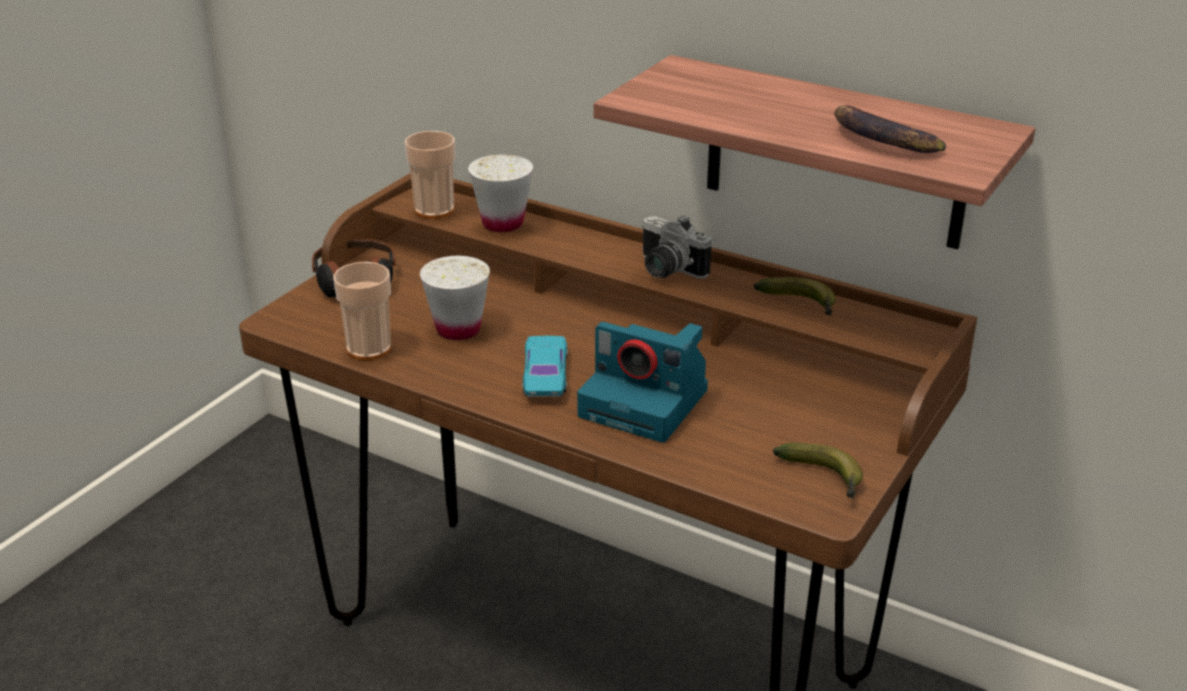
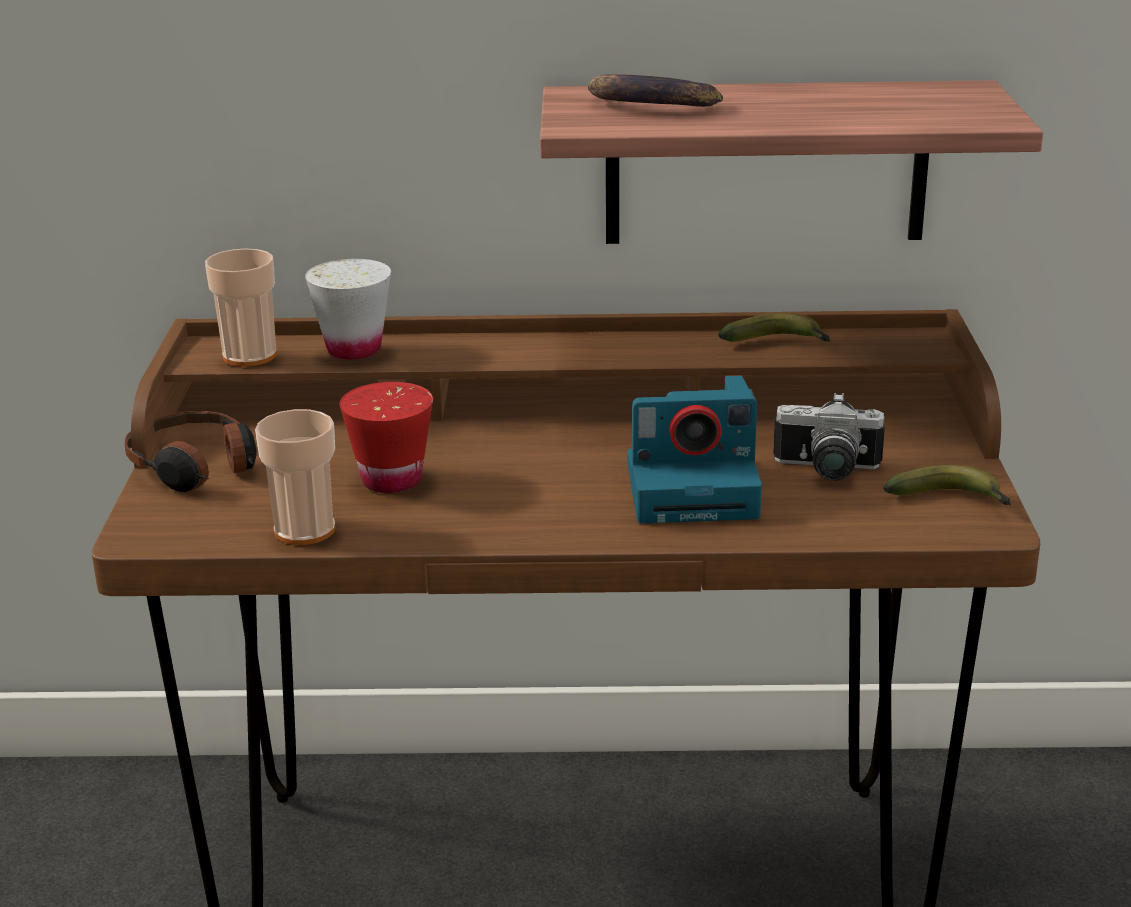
camera: 30 degrees left, 5 degrees down
white cup [420,256,490,340] -> red cup [339,382,433,493]
turquoise toy car [522,336,568,397] -> none
camera [642,215,712,279] -> camera moved to [773,393,885,481]
banana [834,105,946,153] -> banana moved to [588,74,723,107]

